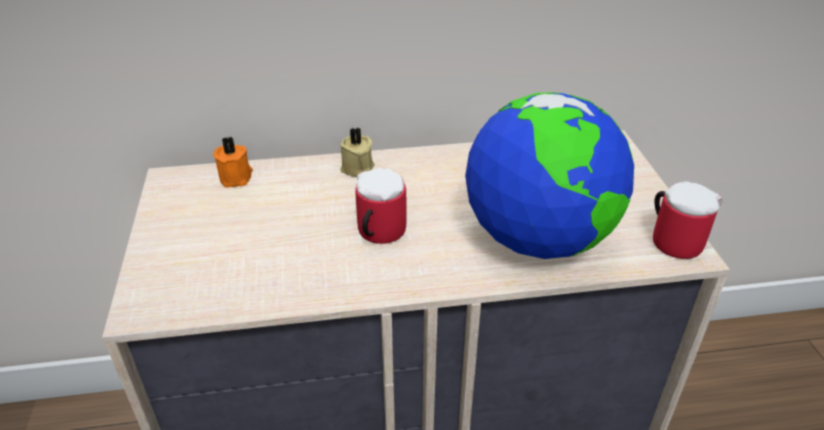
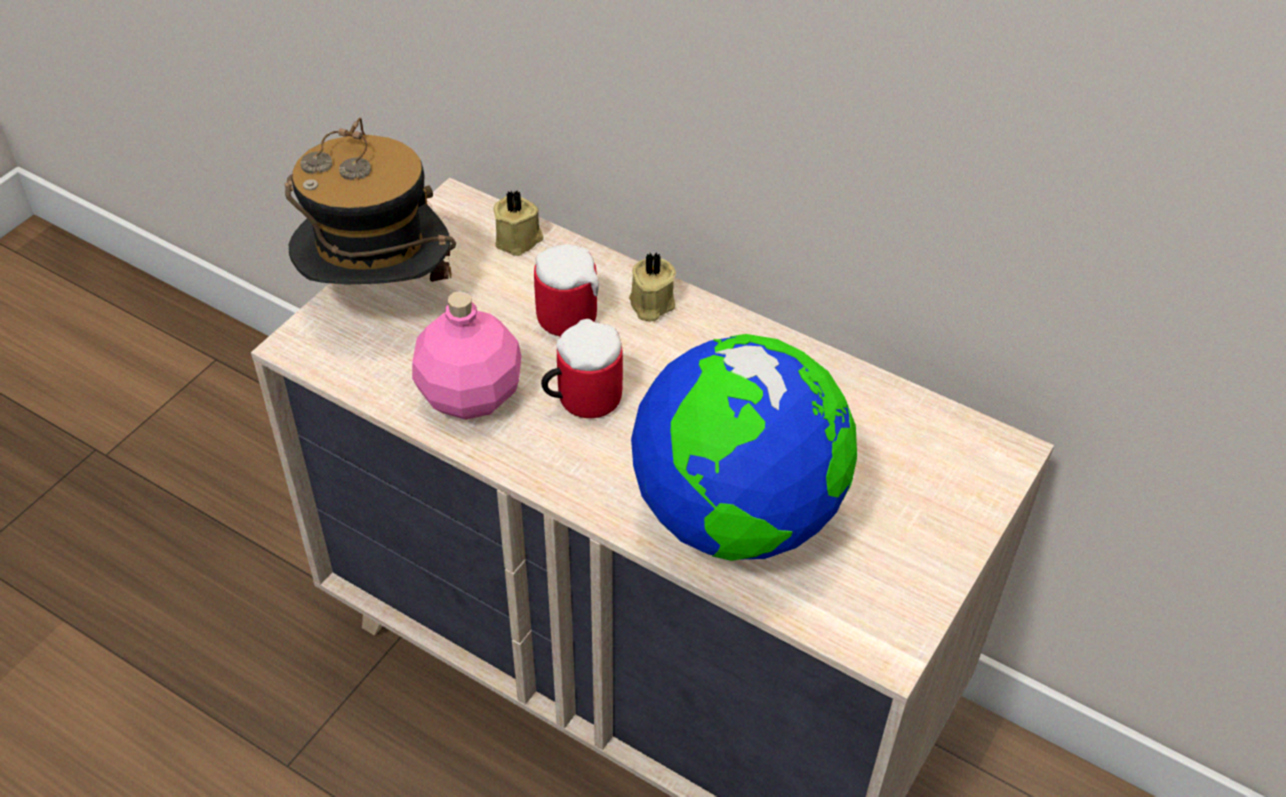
camera: 40 degrees right, 10 degrees up
orange candle [213,136,253,188] -> beige candle [494,190,543,256]
mug [653,181,722,259] -> mug moved to [534,244,599,336]
none -> hat [285,118,456,285]
none -> pink bottle [412,291,522,420]

